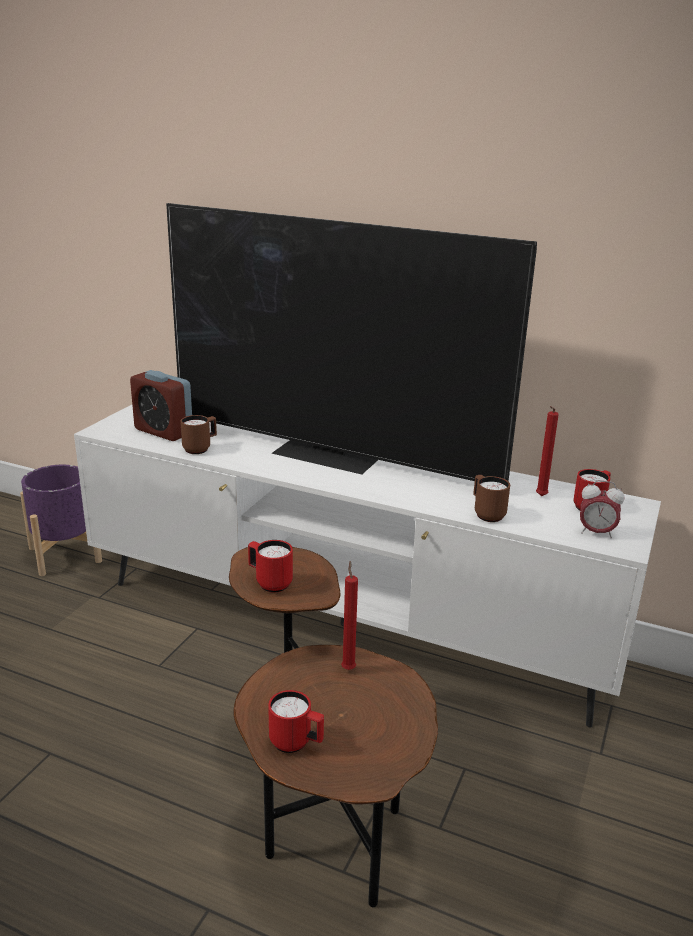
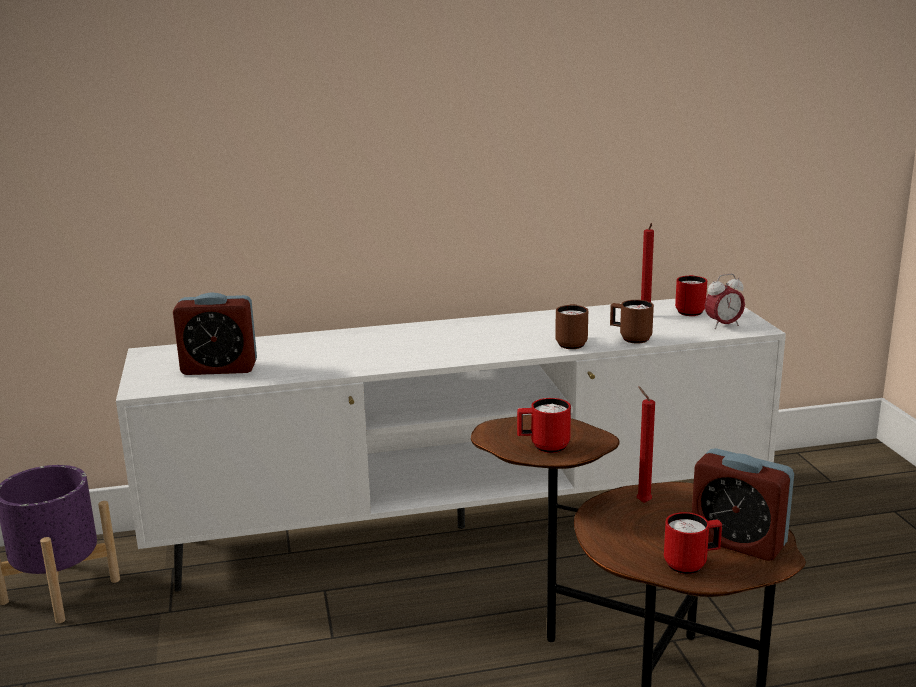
camera: 35 degrees left, 5 degrees down
television [166,203,537,481] -> none
brown mug [180,415,217,454] -> brown mug moved to [555,304,588,349]
none -> alarm clock [692,448,794,561]

